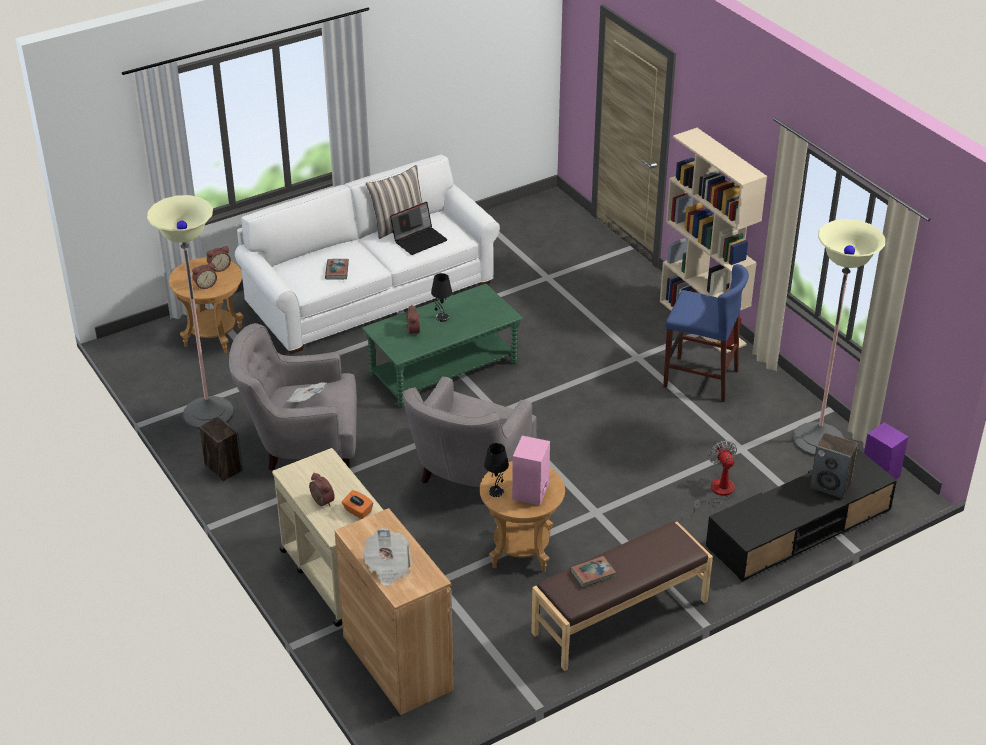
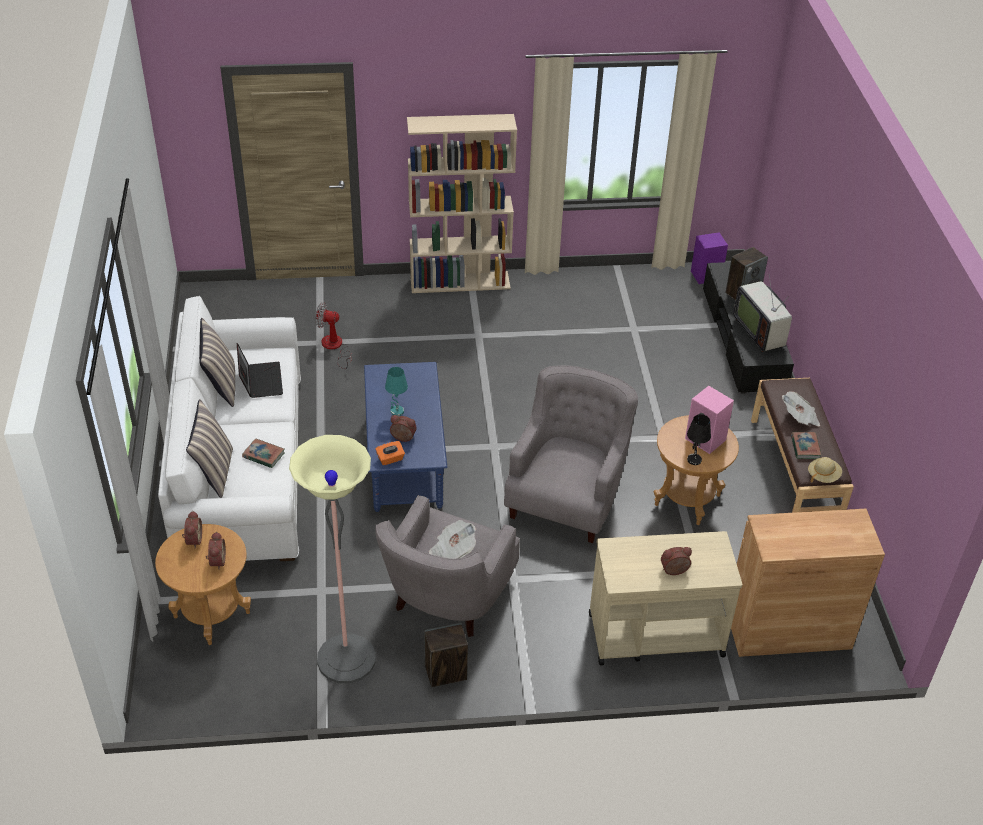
camera: 65 degrees left, 5 degrees up
orange tissue box [342,490,373,519] -> orange tissue box moved to [375,441,405,466]
green coffee table [362,284,523,408] -> blue coffee table [364,362,448,512]
newspaper [363,528,411,586] -> newspaper moved to [782,391,820,426]
grey armchair [403,376,537,487] -> grey armchair turned 120 degrees counterclockwise [504,365,638,543]
black table lamp [431,273,452,322] -> turquoise table lamp [385,367,408,416]
blue stool [663,264,749,402] -> none
fan [693,441,737,513] -> fan moved to [315,302,352,369]
floor lamp [793,219,885,457] -> none
none -> pillow [186,399,233,498]
none -> television [733,276,792,352]
none -> beige hat [808,457,842,483]

